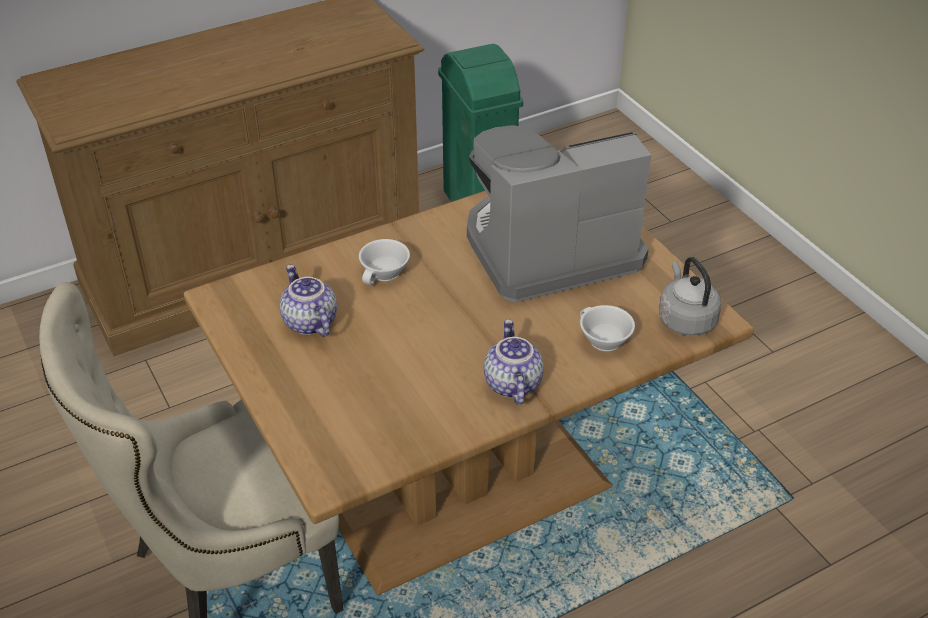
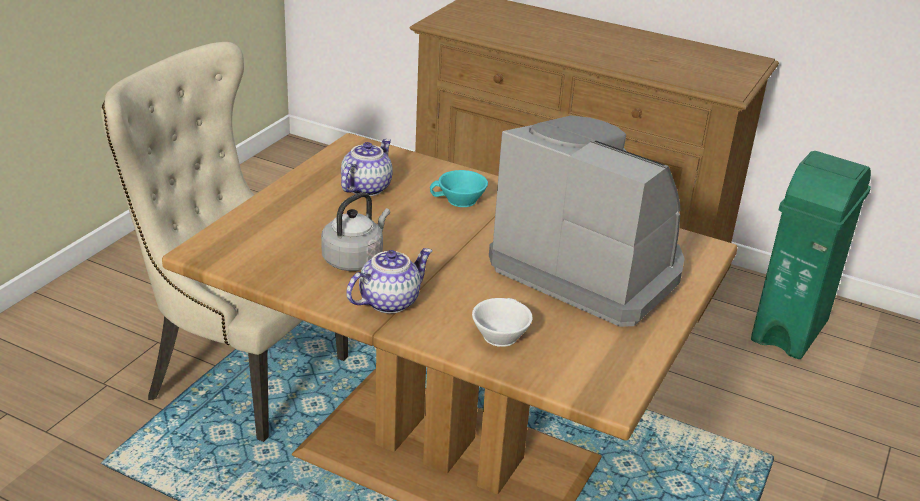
camera: 55 degrees right, 10 degrees down
white cup [359,239,410,285] -> turquoise cup [430,170,488,207]
grey kettle [659,257,721,336] -> grey kettle moved to [321,192,390,271]

